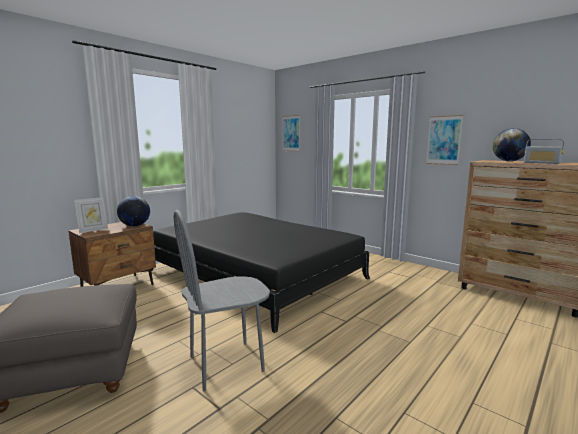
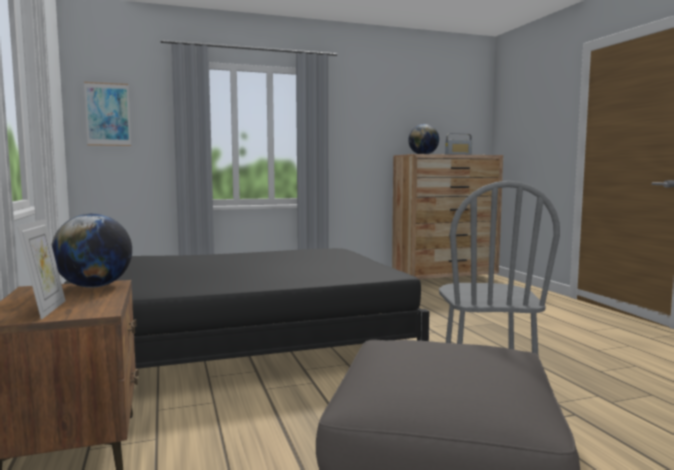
camera: 60 degrees left, 5 degrees down
picture [426,115,463,165] -> none

